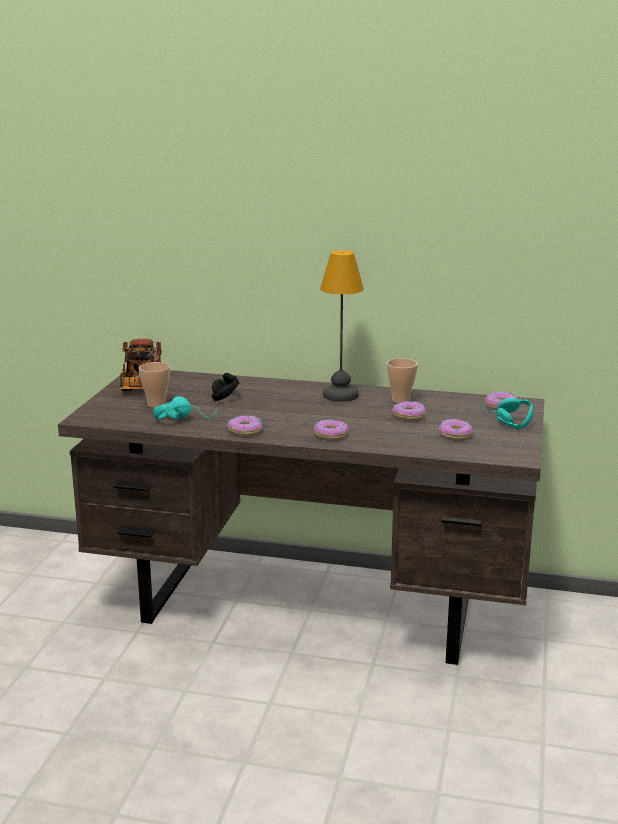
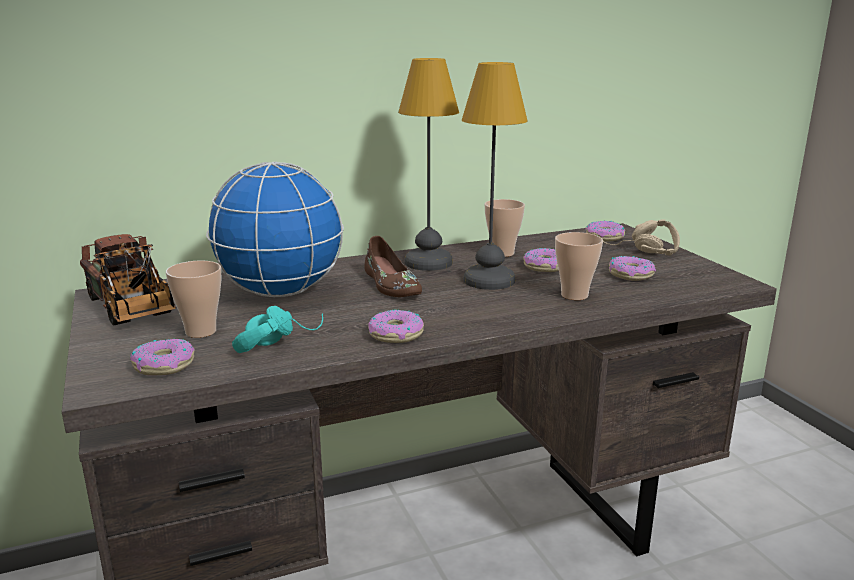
camera: 35 degrees left, 0 degrees up
black headphones [211,373,239,401] -> globe [206,162,344,297]
donut [314,419,349,440] -> donut moved to [130,338,195,376]
turquoise headphones [479,398,533,430] -> beige headphones [603,219,680,256]
none -> brown shoe [365,236,422,297]
none -> table lamp [462,62,527,290]
none -> cup [555,232,603,300]

